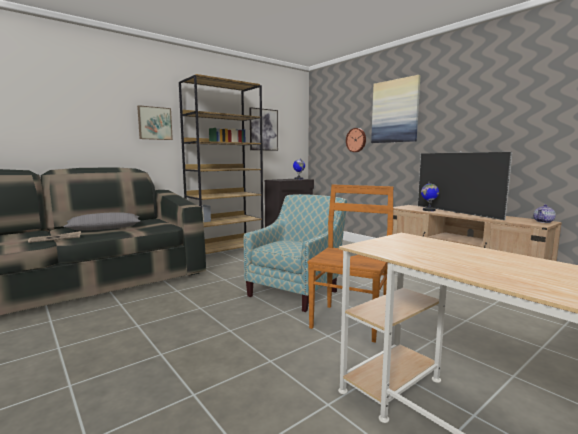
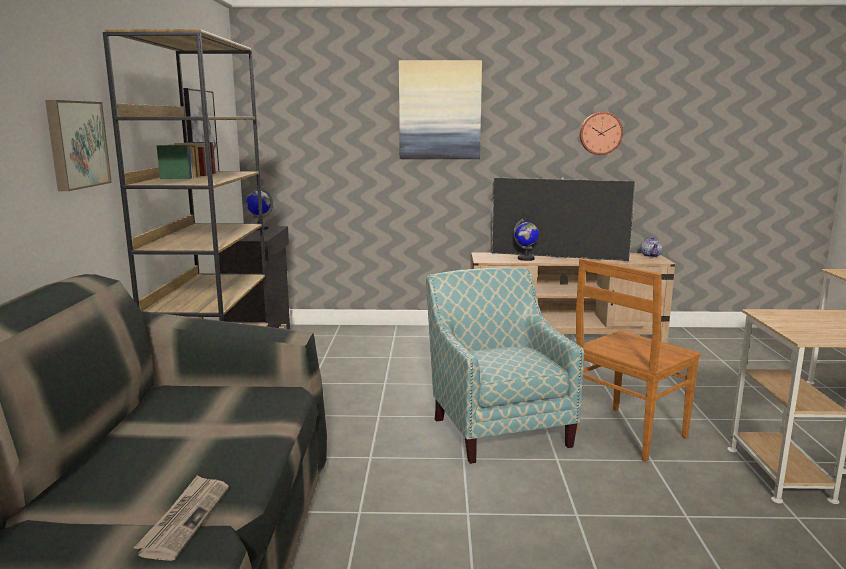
camera: 50 degrees left, 5 degrees up
grey pillow [64,212,141,231] -> none
brown chair [307,185,393,342] -> brown chair turned 105 degrees counterclockwise [576,258,701,462]
wall clock [346,128,366,152] -> wall clock moved to [580,112,623,155]

